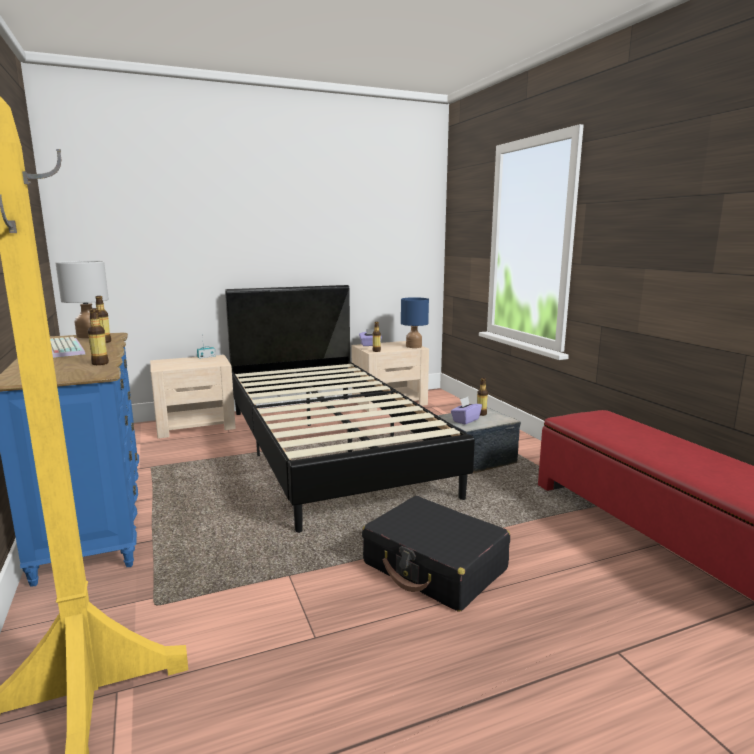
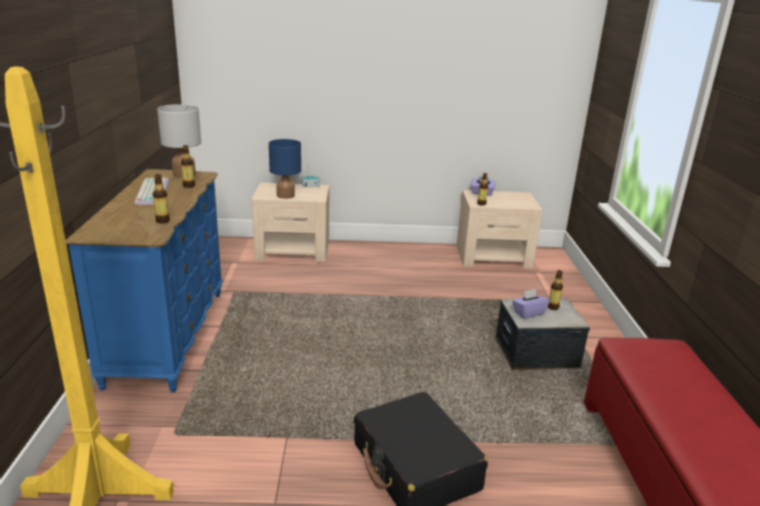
camera: 20 degrees right, 10 degrees up
black bed [225,285,475,533] -> none
blue table lamp [401,297,429,348] -> blue table lamp moved to [269,139,301,199]

